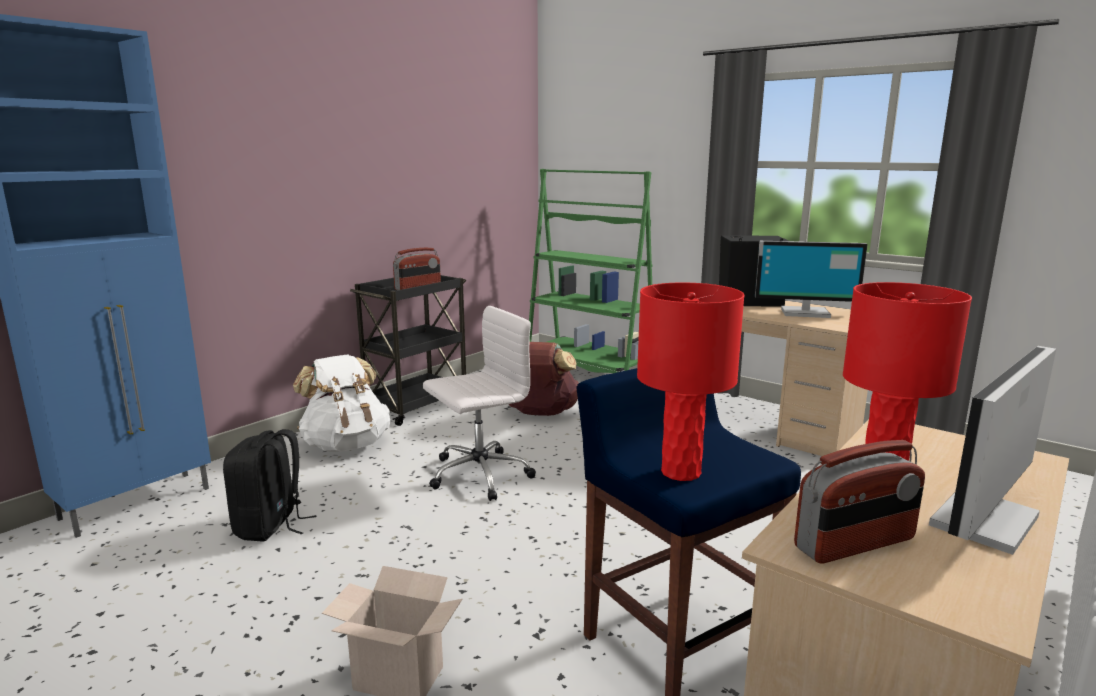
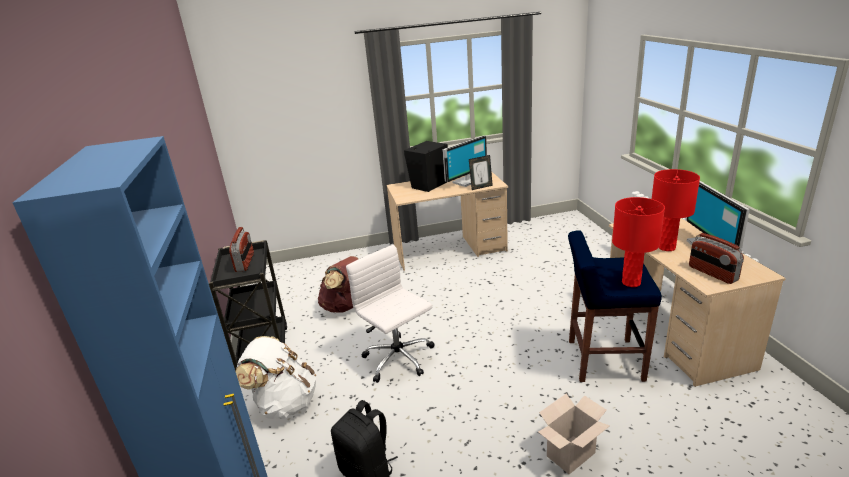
camera: 50 degrees left, 10 degrees up
white office chair [423,306,536,501] -> white office chair turned 45 degrees counterclockwise [346,245,434,383]
green bookcase [529,169,653,373] -> none
radio [794,440,925,563] -> radio turned 135 degrees clockwise [689,233,744,284]
none -> picture frame [469,155,493,190]

